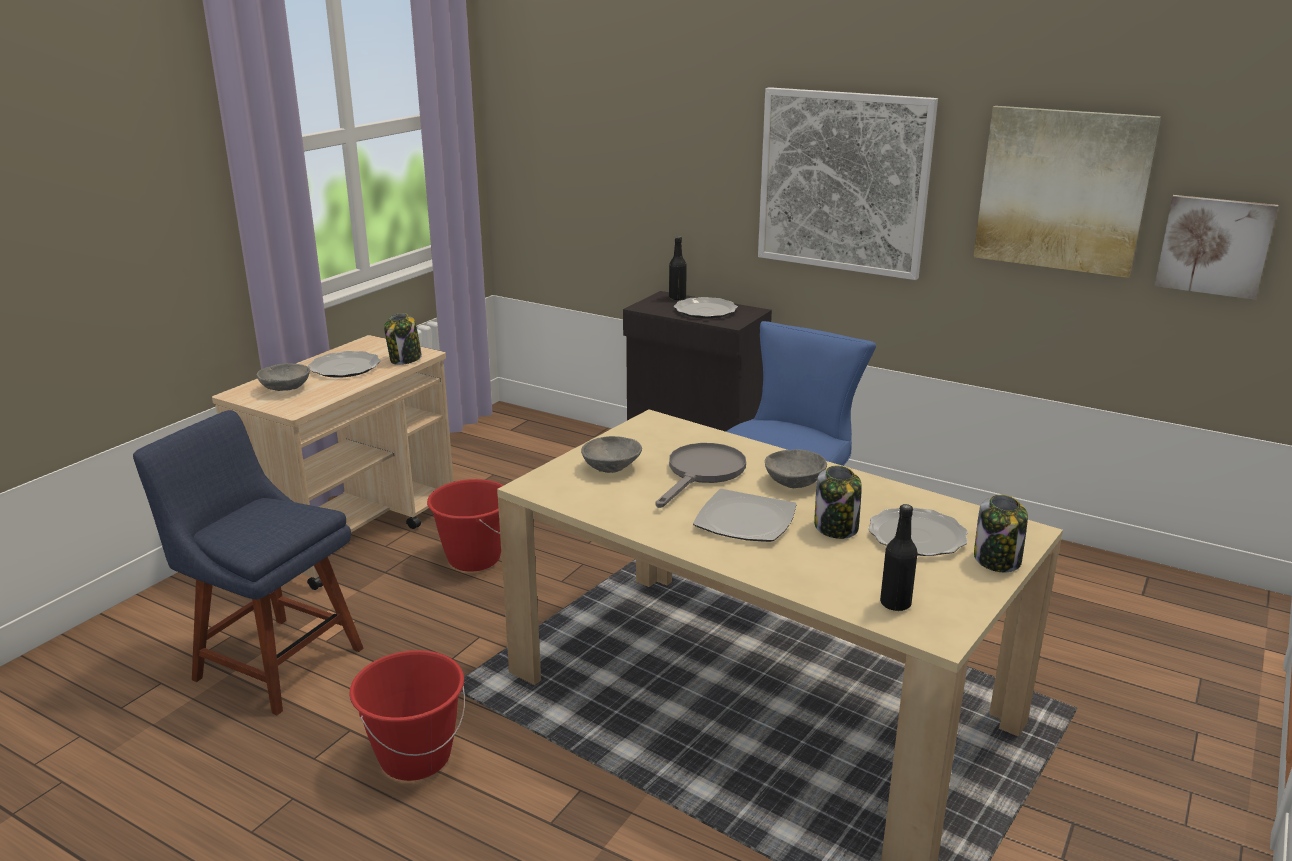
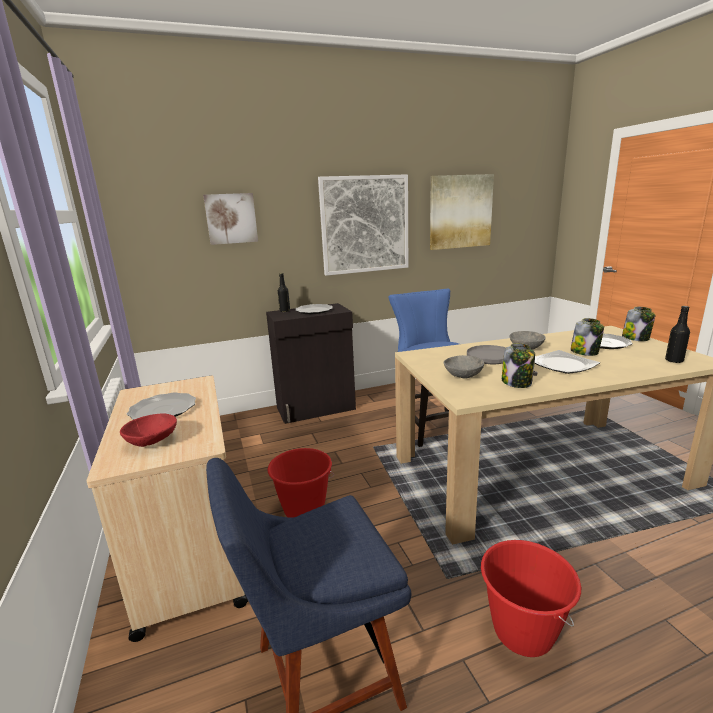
camera: 50 degrees left, 5 degrees down
grey bowl [256,363,310,391] -> red bowl [120,414,177,447]
jar [384,313,422,365] -> jar moved to [502,343,535,388]
picture [1154,195,1278,300] -> picture moved to [203,193,258,245]

